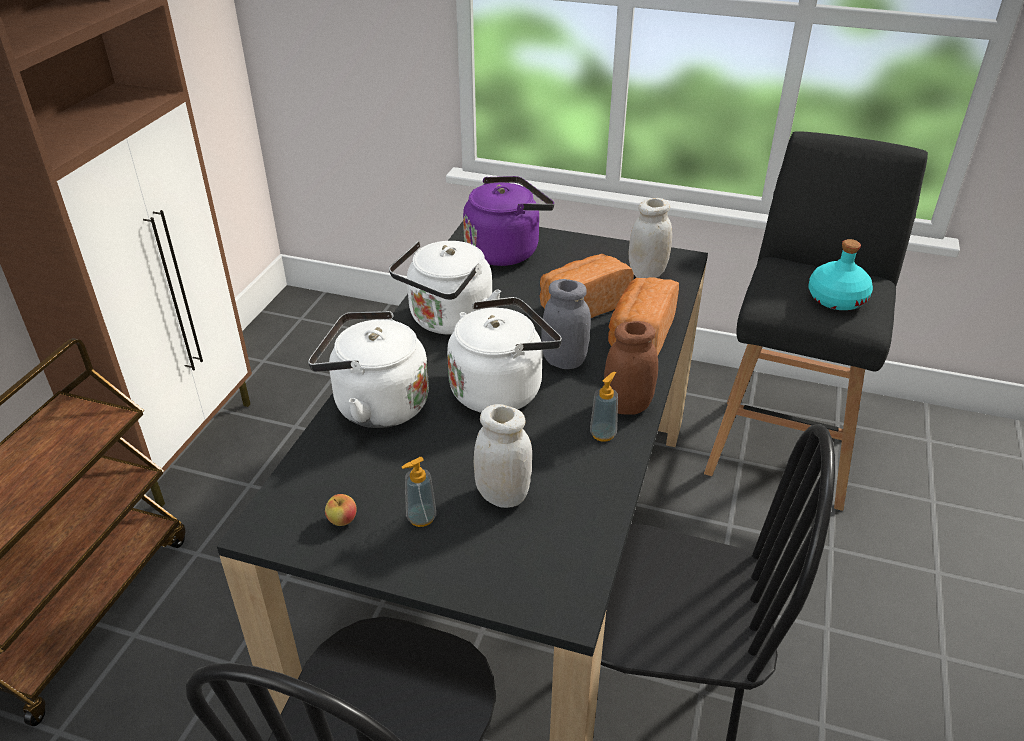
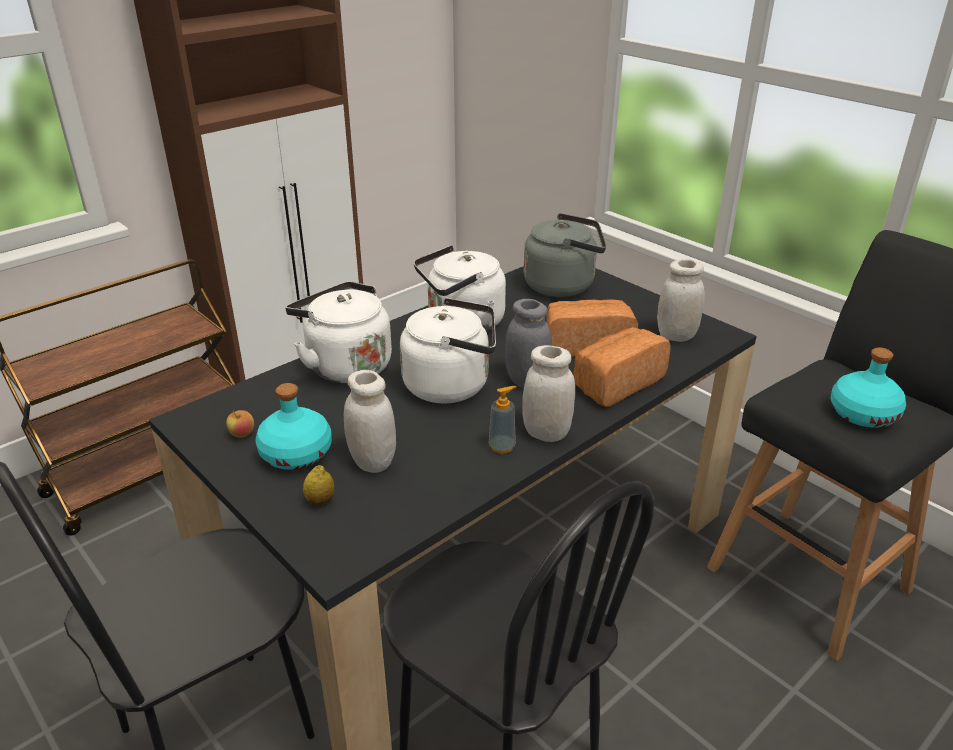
camera: 30 degrees right, 5 degrees down
soap dispenser [402,457,436,527] -> turquoise bottle [256,383,332,470]
purple kettle [463,176,554,266] -> grey kettle [524,213,606,297]
brown jar [604,321,658,415] -> white jar [522,345,576,442]
none -> lemon [303,465,334,506]

